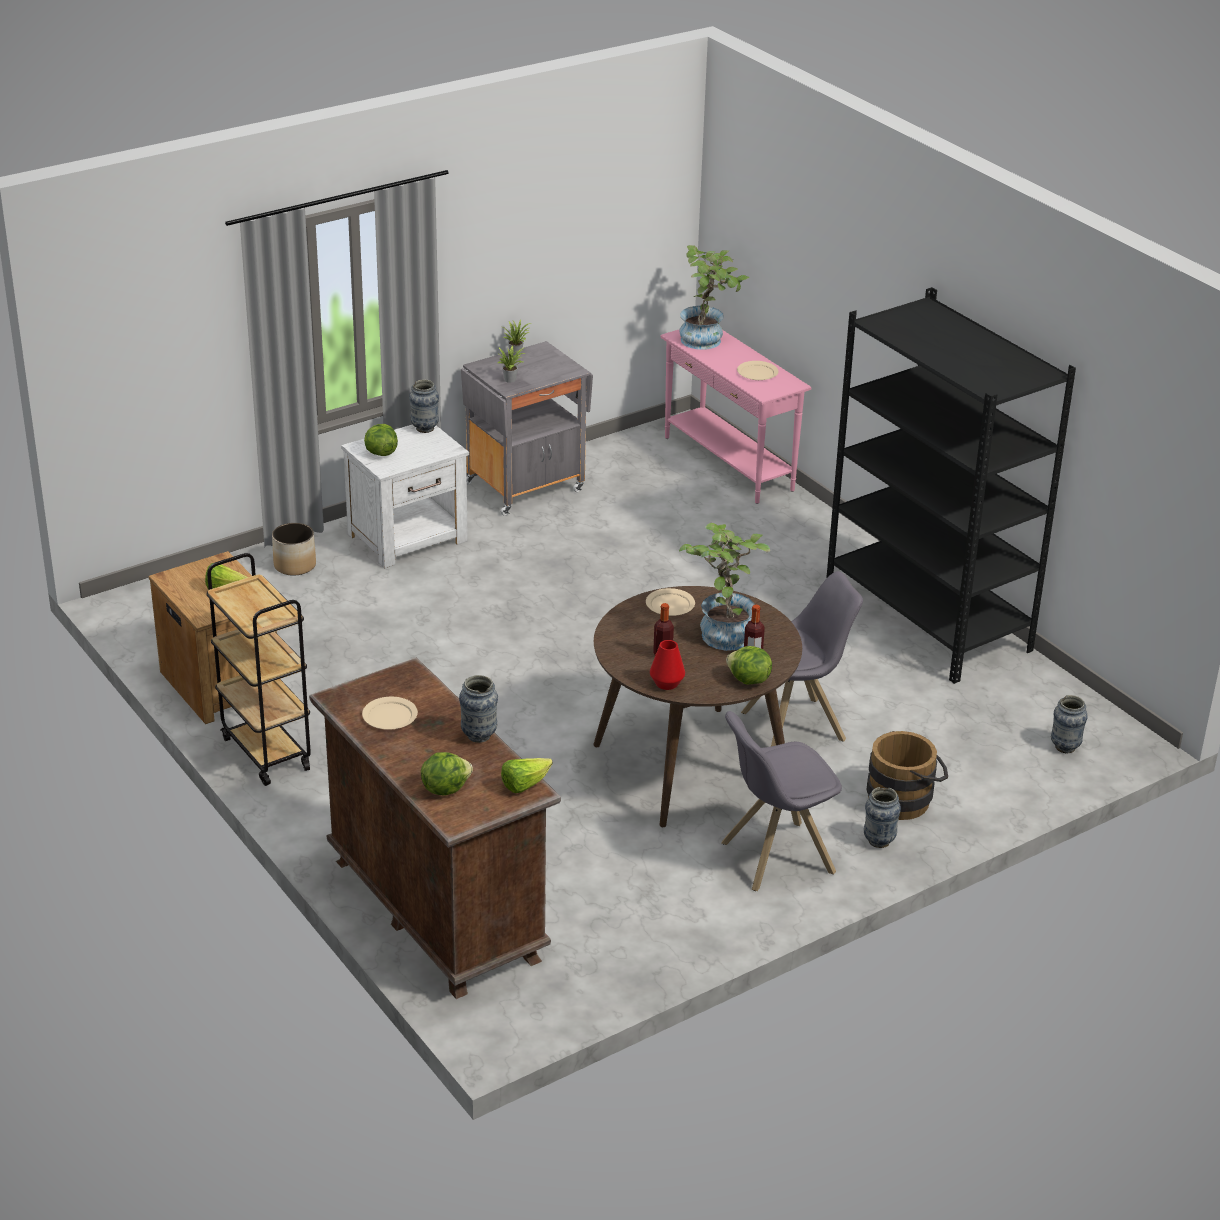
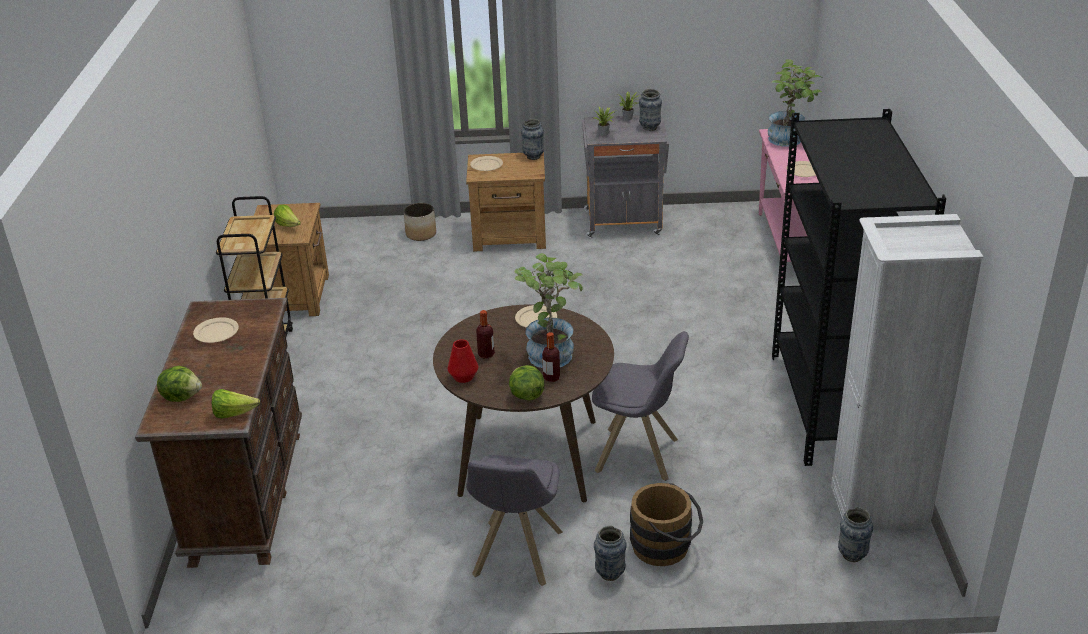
camera: 35 degrees right, 0 degrees up
white nightstand [341,424,469,569] -> brown nightstand [466,152,546,252]
lettuce [364,424,398,456] -> beige plate [470,156,503,171]
vase [459,675,498,743] -> vase moved to [639,89,662,131]
grey chair [721,711,842,891] -> grey chair turned 90 degrees counterclockwise [466,455,563,586]
none -> white cabinet [831,214,983,530]

